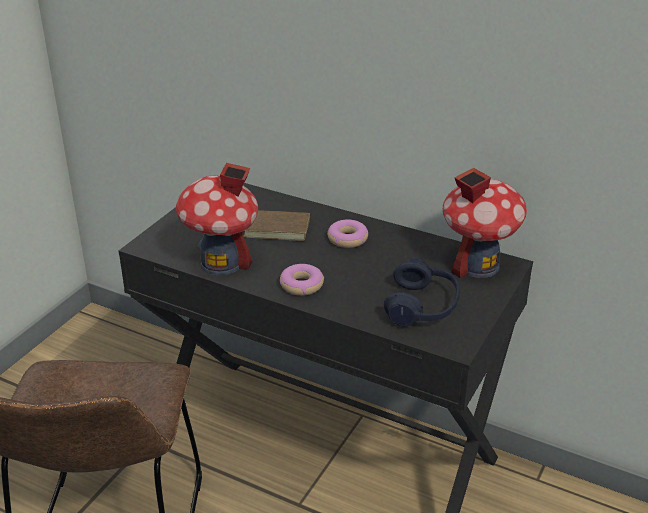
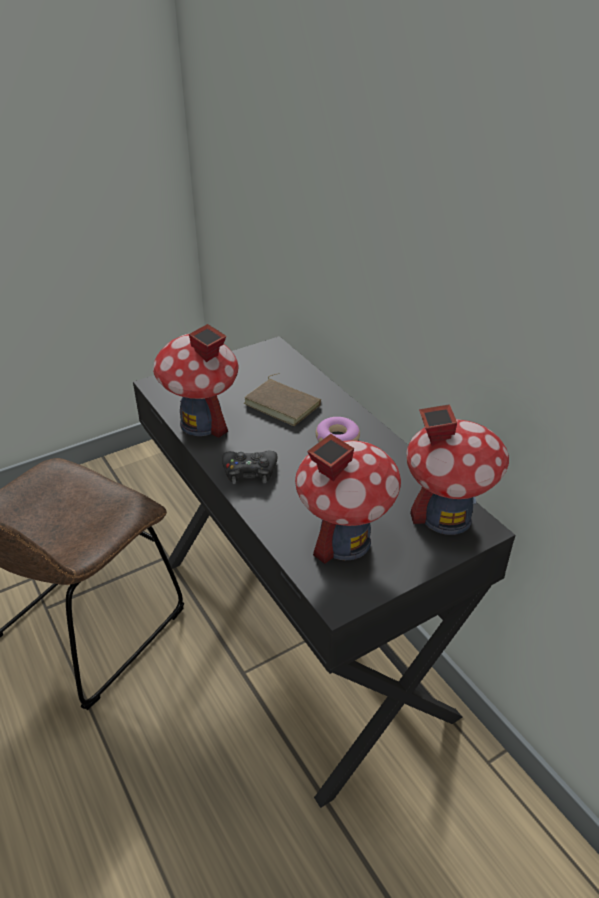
camera: 30 degrees right, 5 degrees up
donut [280,264,324,296] -> black game controller [222,451,277,484]
blue headphones [384,257,460,327] -> toy house [295,434,401,564]

